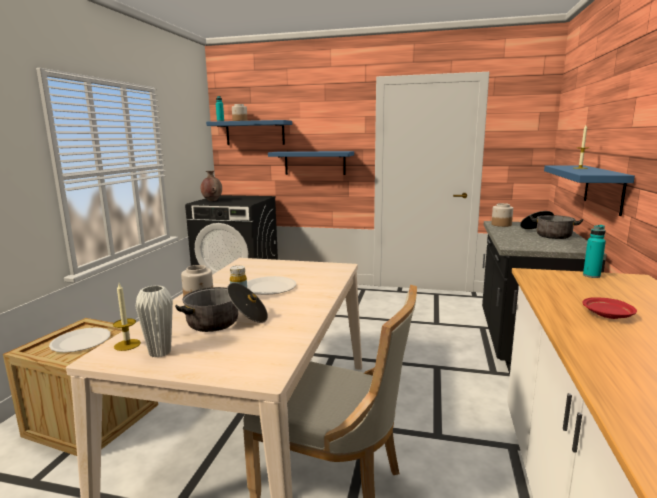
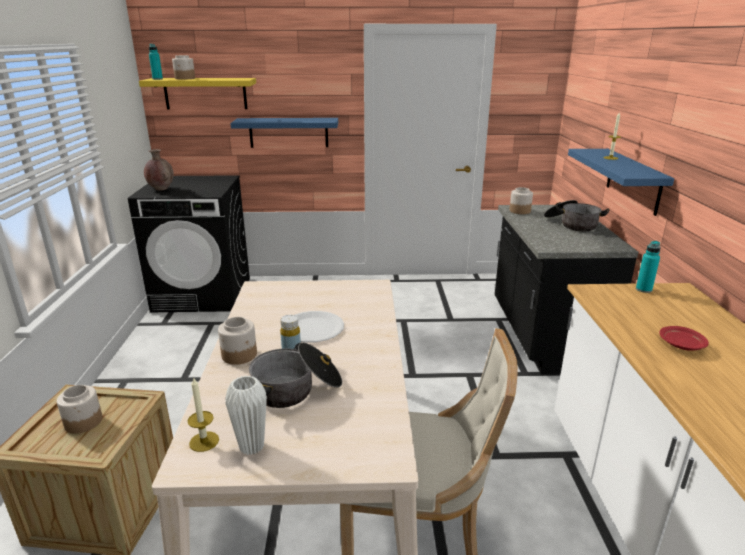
camera: 15 degrees left, 10 degrees up
white plate [49,328,111,353] -> jar [57,385,102,434]
blue shelf [206,120,292,145] -> yellow shelf [139,78,256,110]

